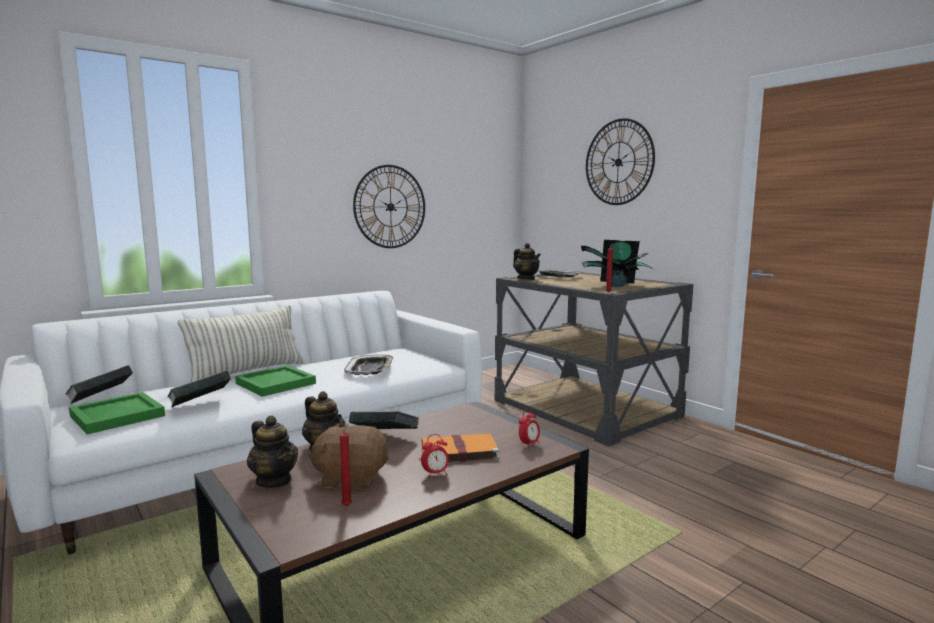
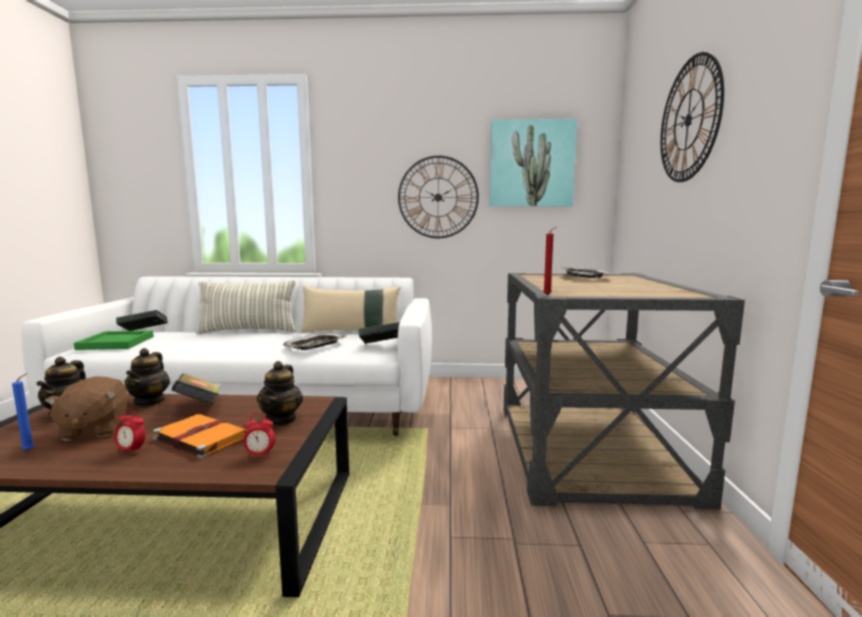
camera: 40 degrees right, 0 degrees up
book [167,370,231,408] -> book moved to [358,322,400,344]
green tray [235,365,316,397] -> none
brown plush toy [308,424,389,490] -> brown plush toy turned 150 degrees counterclockwise [44,376,128,441]
red candle [340,423,352,506] -> blue candle [12,373,34,451]
teapot [513,243,541,280] -> teapot moved to [257,361,303,426]
potted plant [581,240,653,287] -> none
none -> beige pillow [301,286,400,333]
none -> picture [490,119,577,206]

